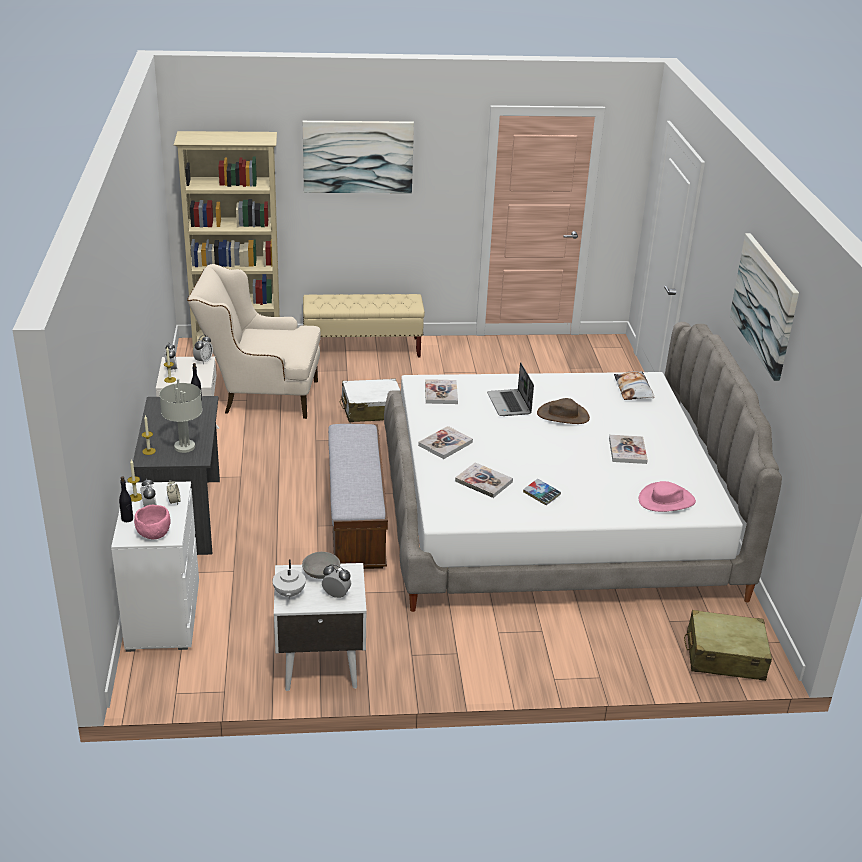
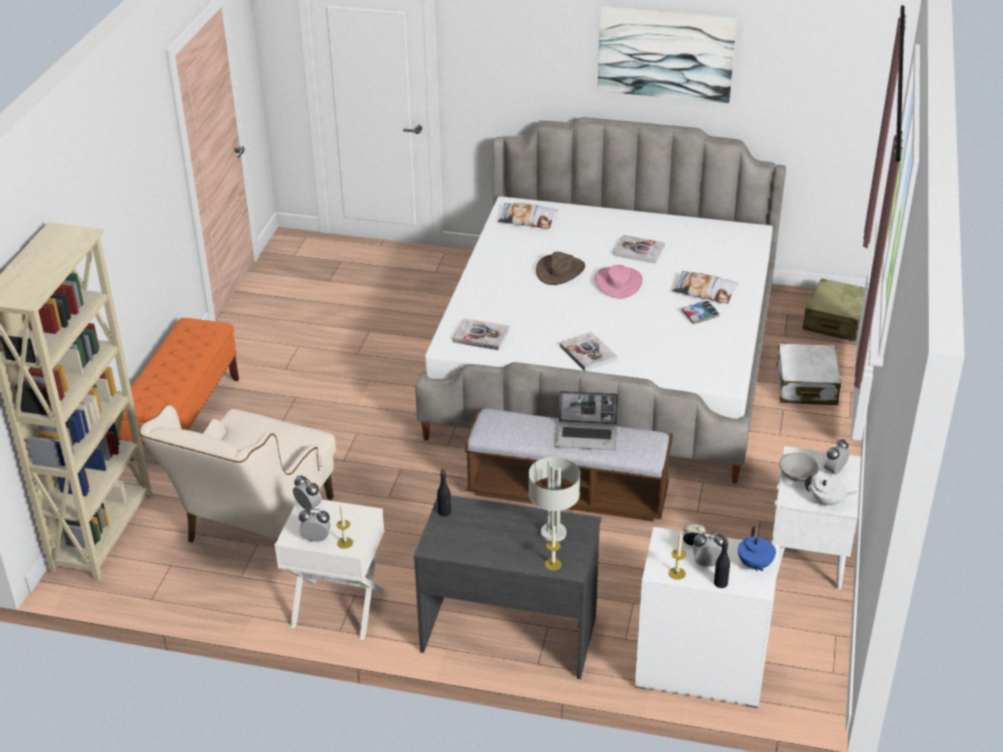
camera: 70 degrees left, 5 degrees up
pink bowl [134,505,171,540] -> blue teapot [738,526,776,571]
picture [303,121,414,193] -> none
beige bench [303,294,425,358] -> orange bench [116,318,239,466]
white suitcase [340,379,400,422] -> white suitcase moved to [776,343,841,405]
book [455,462,513,498] -> none
laptop [487,362,534,416] -> laptop moved to [556,391,618,450]
pink hat [639,481,696,512] -> pink hat moved to [595,265,643,299]
none -> pillow [673,271,739,304]

